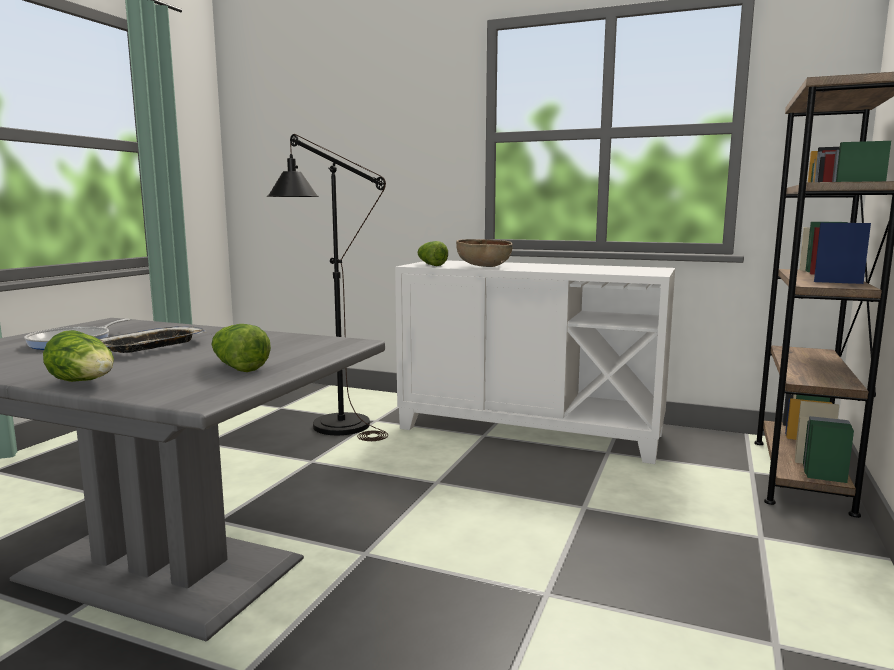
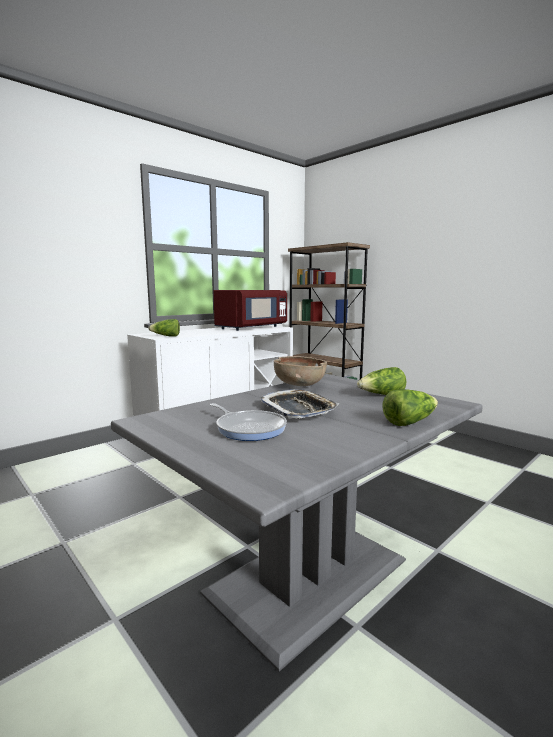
camera: 65 degrees left, 0 degrees up
black floor lamp [267,134,388,441] -> none
brown bowl [456,239,513,267] -> brown bowl moved to [274,356,327,386]
none -> red microwave [213,290,287,331]

